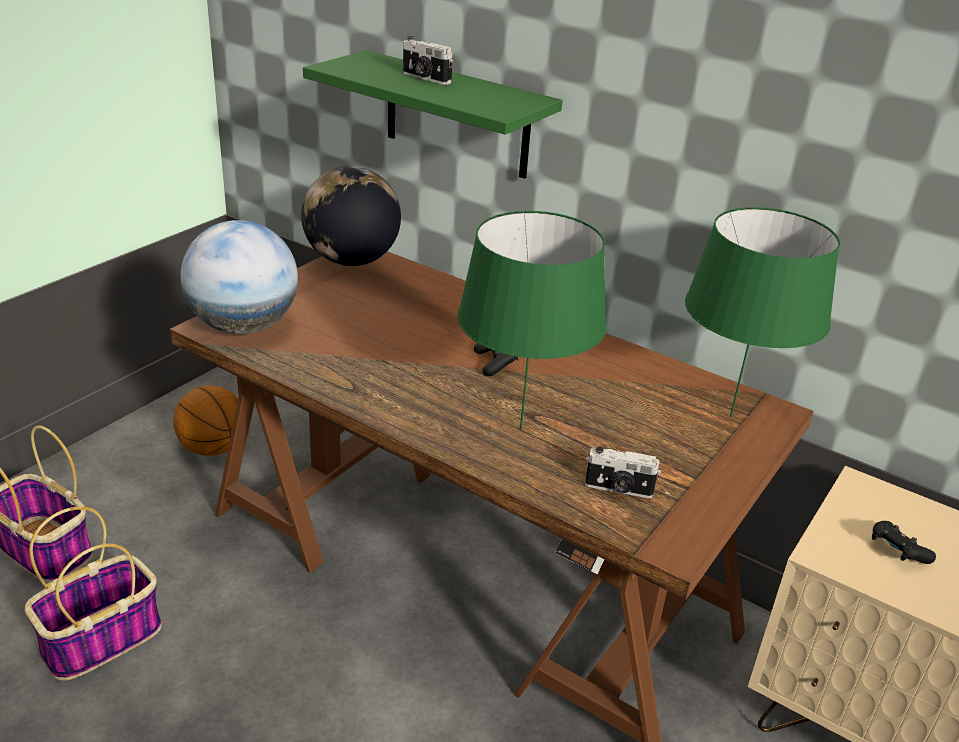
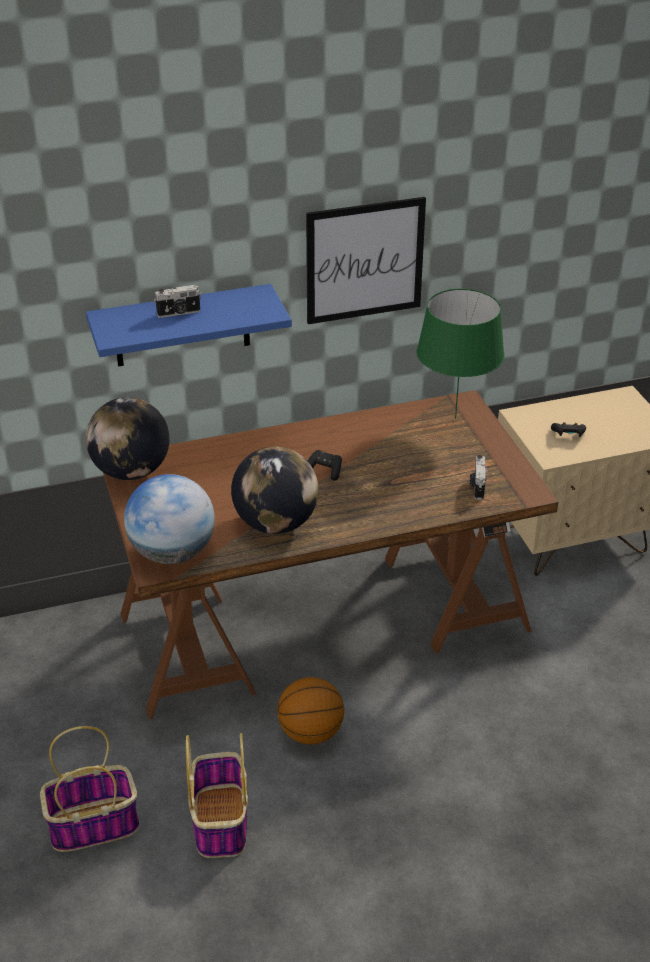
camera: 50 degrees left, 5 degrees up
basketball [173,385,238,456] -> basketball moved to [277,677,344,745]
green shelf [303,50,563,179] -> blue shelf [86,284,292,367]
green table lamp [457,211,607,430] -> none
camera [585,447,661,498] -> camera turned 135 degrees clockwise [470,455,488,500]
none -> globe [231,446,319,534]
none -> picture [306,197,426,324]

